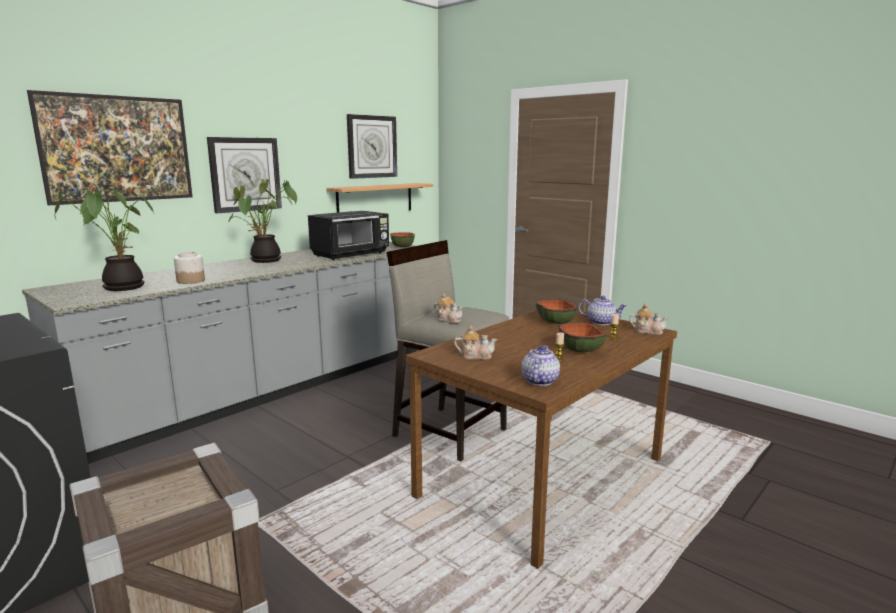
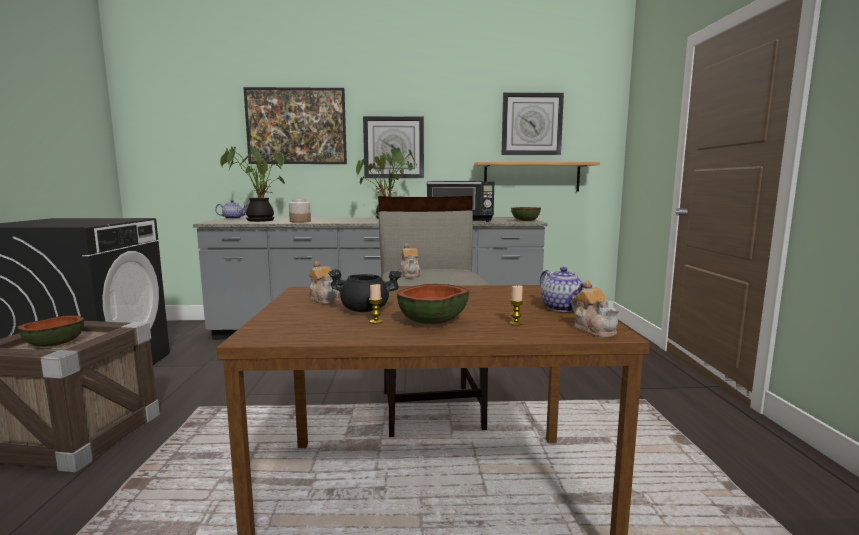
camera: 45 degrees right, 5 degrees down
teapot [522,346,560,386] -> teapot moved to [215,200,248,219]
bowl [536,299,578,324] -> bowl moved to [18,315,84,347]
none -> black cooking pot [328,269,402,312]

